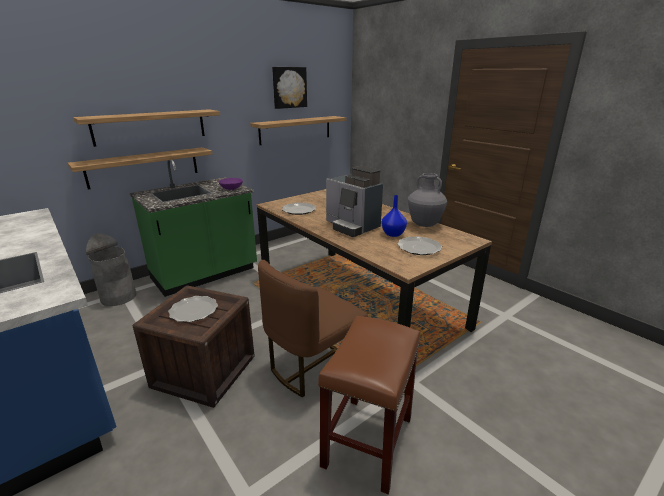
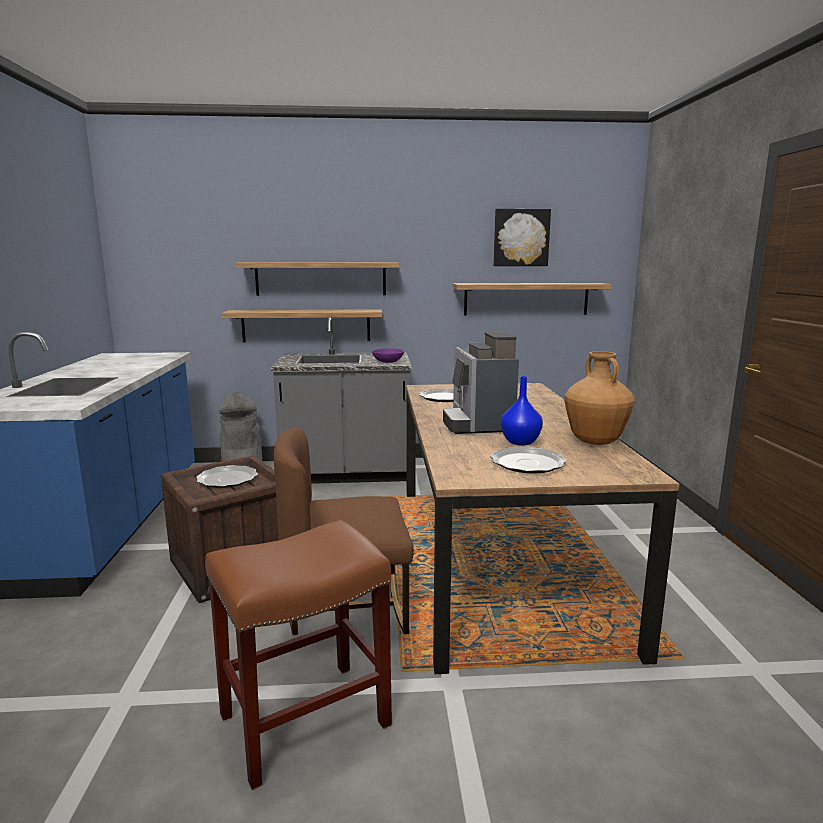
camera: 35 degrees right, 10 degrees down
green counter [130,160,257,297] -> grey counter [271,318,412,484]
grey vase [408,173,447,227] -> brown vase [564,351,635,445]

